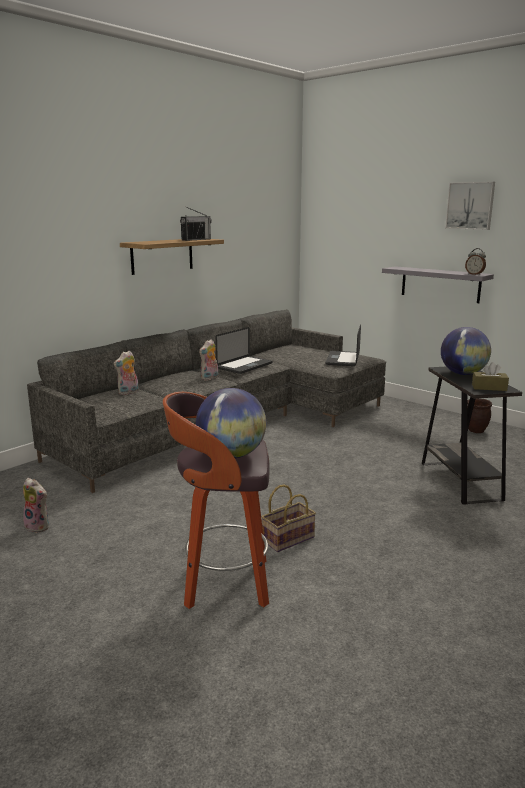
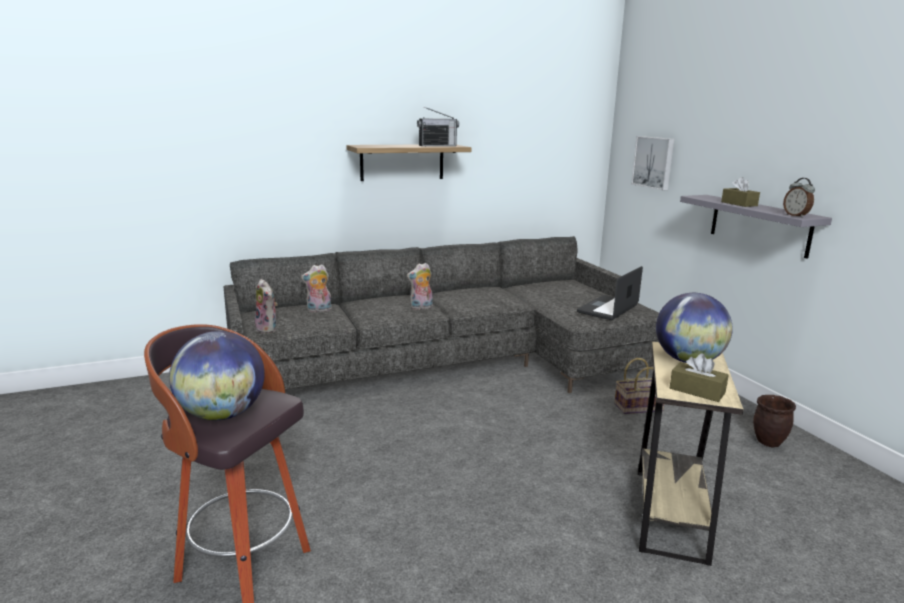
camera: 25 degrees right, 0 degrees up
plush toy [23,478,49,533] -> plush toy moved to [255,279,278,333]
laptop [215,327,272,374] -> none
basket [261,484,316,552] -> basket moved to [614,358,664,414]
black side table [422,367,522,505] -> beige side table [638,342,743,566]
picture [445,182,495,230] -> picture moved to [631,136,674,190]
none -> brown tissue box [721,177,760,207]

